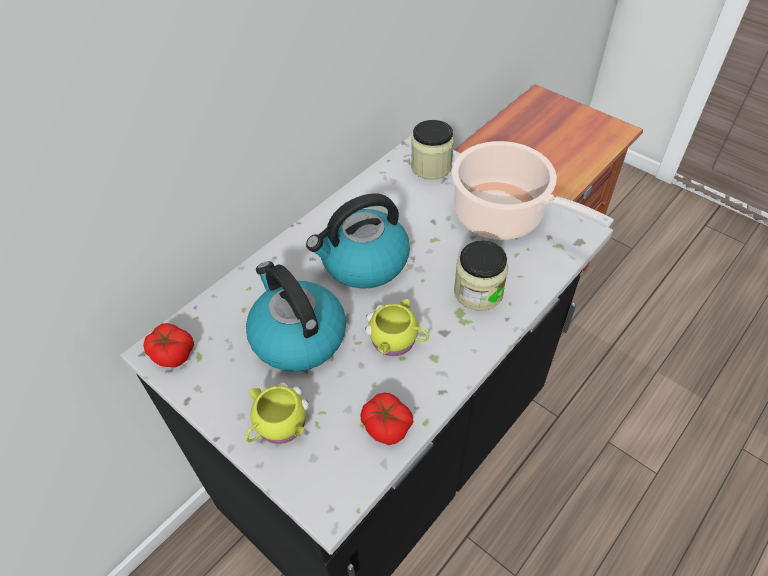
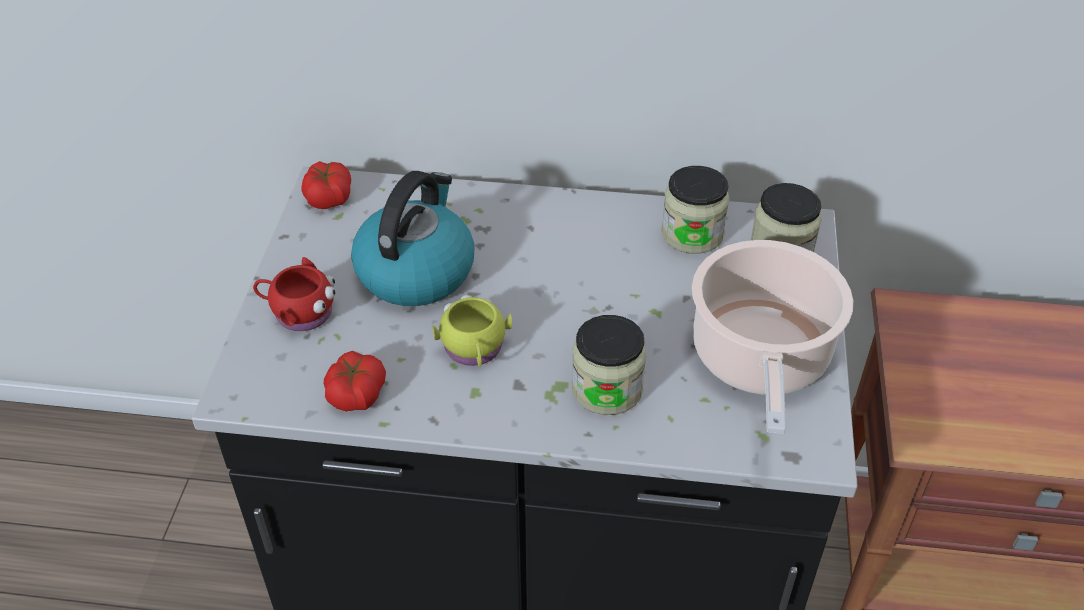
camera: 55 degrees right, 5 degrees down
yellow mug [245,382,309,444] -> red mug [253,257,336,331]
kettle [306,193,410,289] -> none
none -> jar [661,166,730,254]

